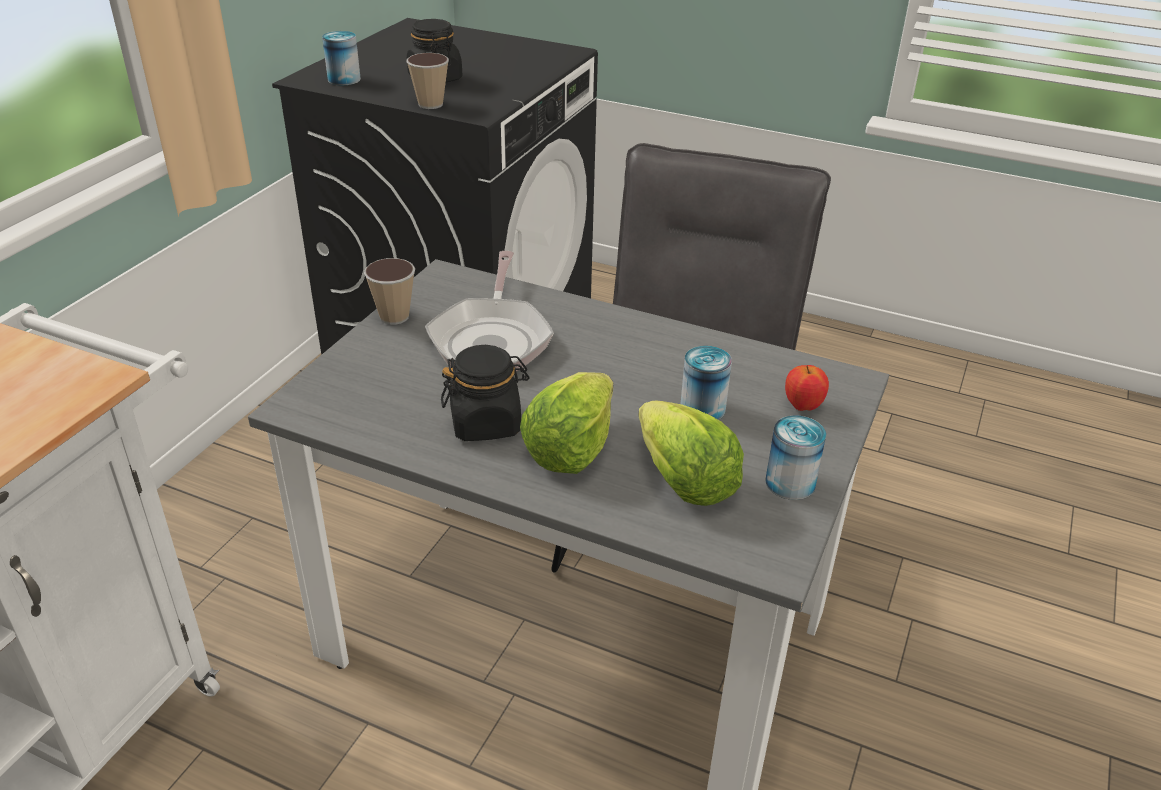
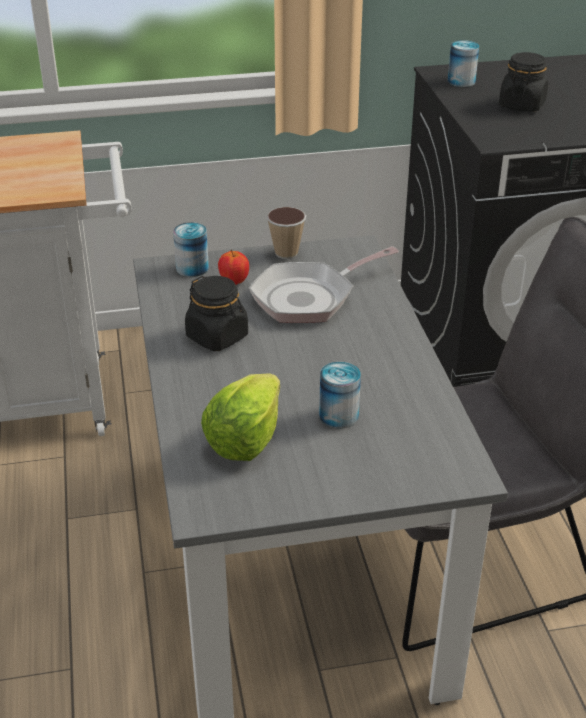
camera: 55 degrees right, 0 degrees up
cup [406,53,449,109] -> none
lettuce [520,372,613,474] -> none
can [765,415,826,500] -> can moved to [173,222,209,277]
apple [785,365,829,411] -> apple moved to [218,250,249,285]

